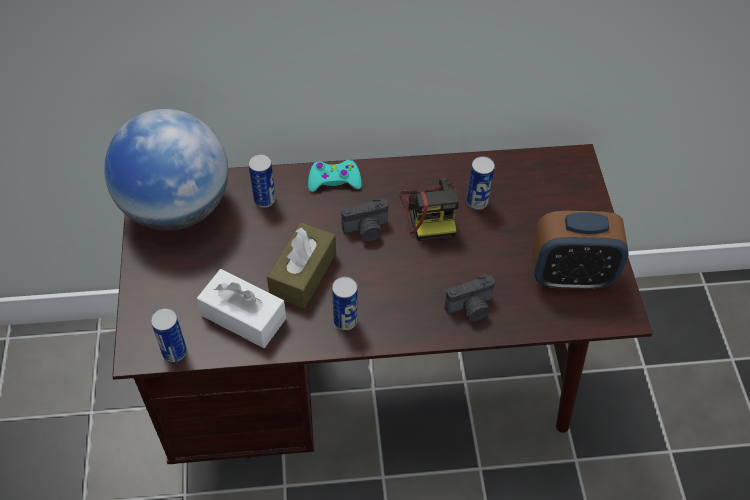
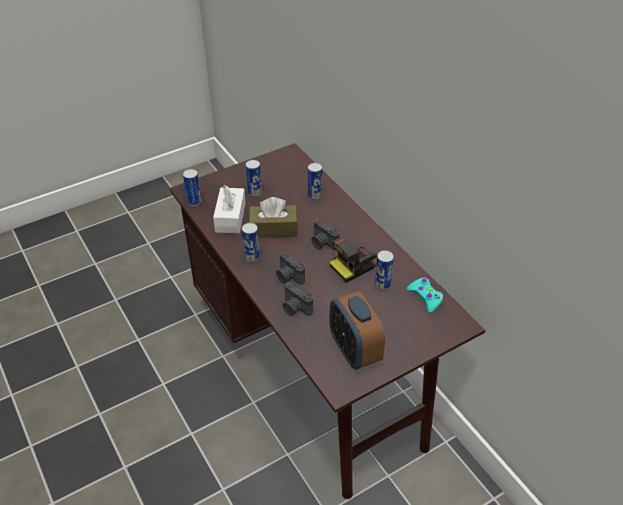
camera: 65 degrees right, 10 degrees down
globe [104,109,228,231] -> none
turquoise game controller [308,160,362,192] -> turquoise game controller moved to [407,278,444,313]
none -> can [246,160,262,197]
none -> camera [276,251,305,285]

